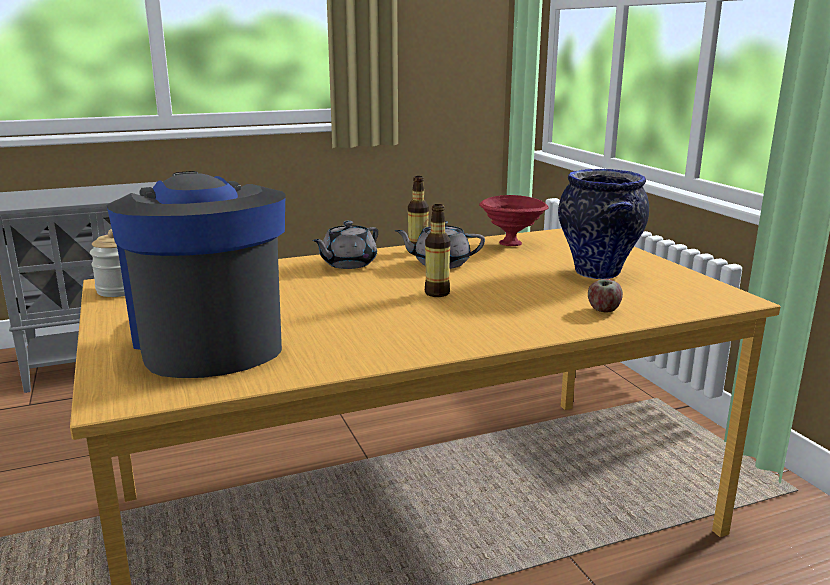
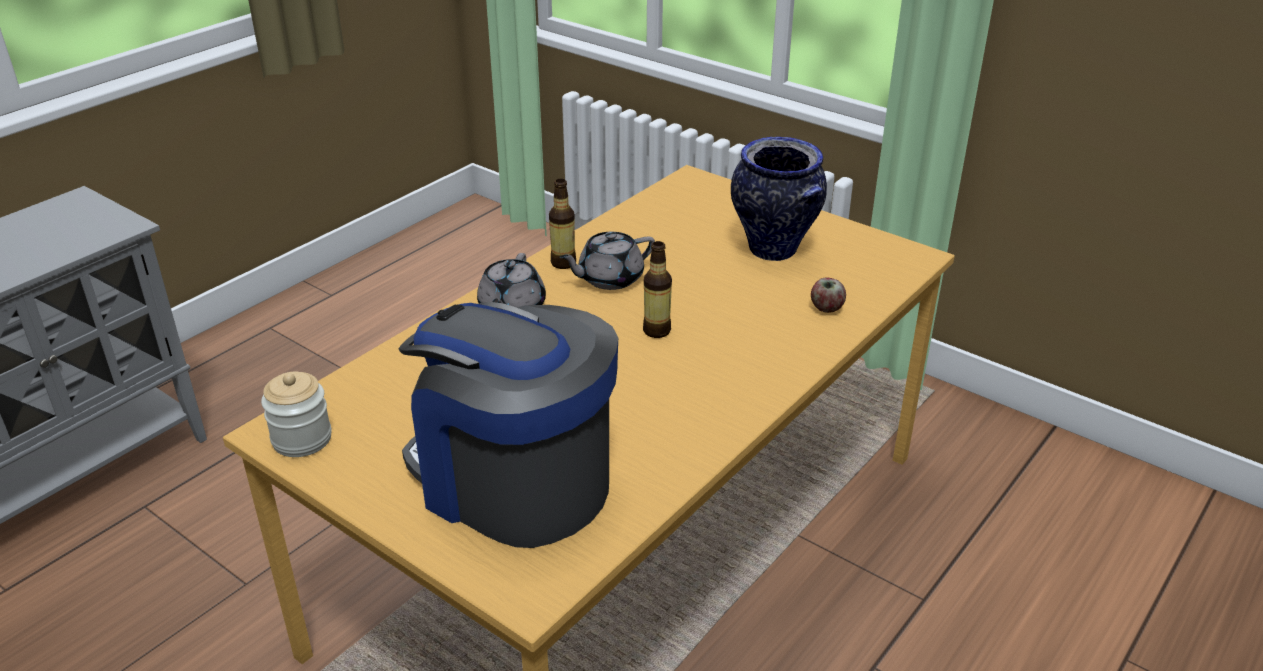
camera: 30 degrees left, 15 degrees up
red bowl [479,195,549,246] -> none

